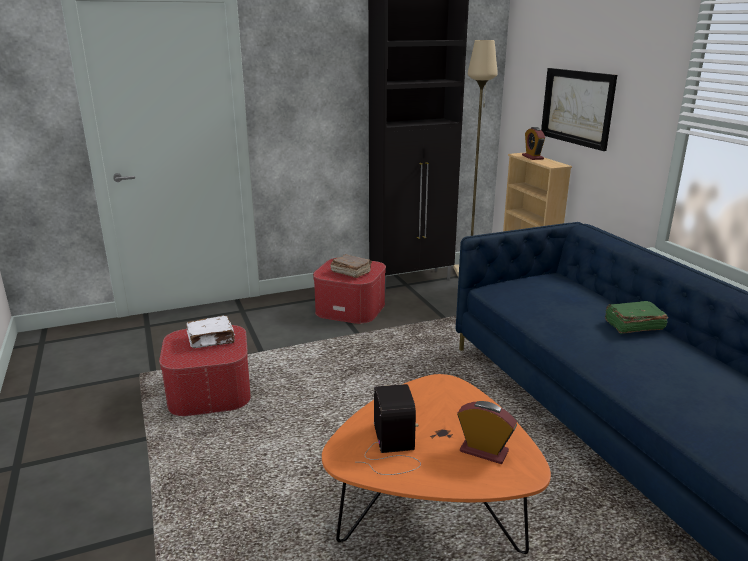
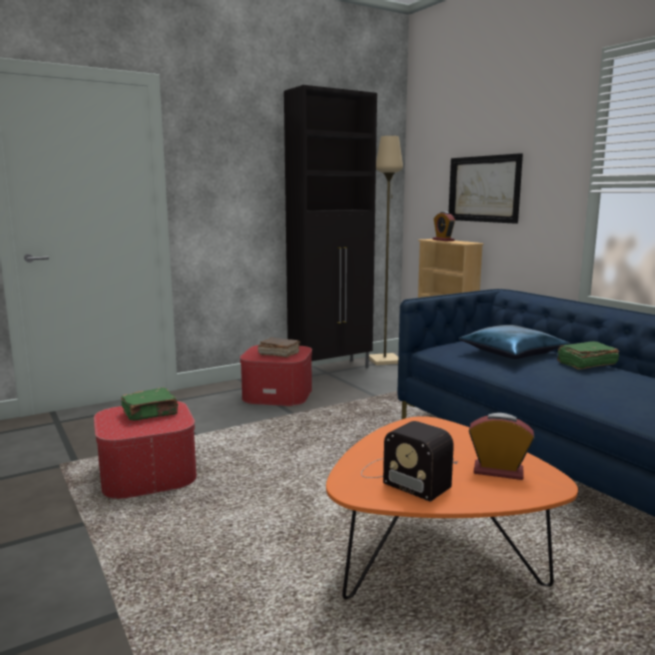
camera: 10 degrees left, 10 degrees down
white book [186,316,235,348] -> green book [121,388,178,421]
radio [360,384,421,475] -> radio turned 150 degrees clockwise [361,421,454,502]
none -> blue pillow [458,325,570,359]

